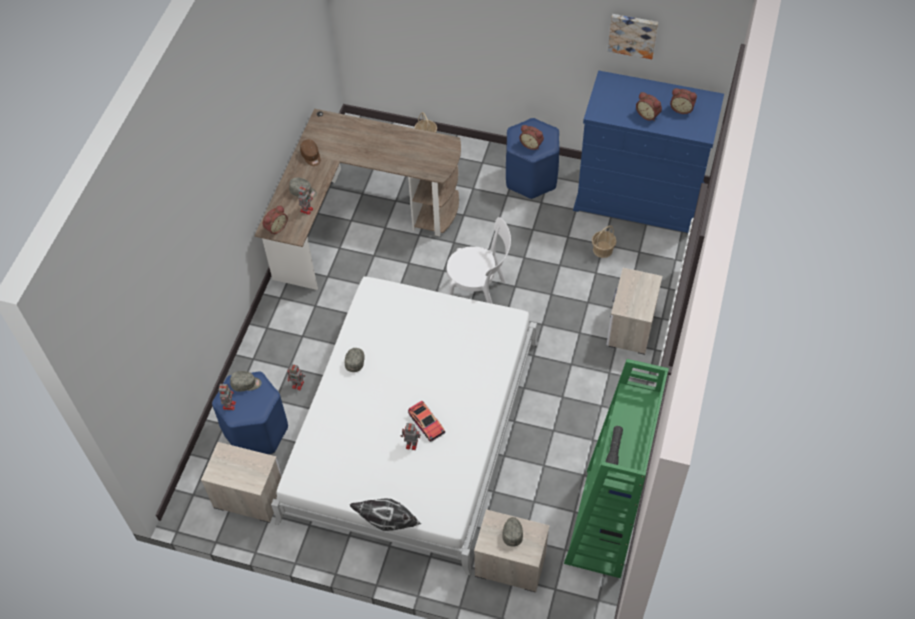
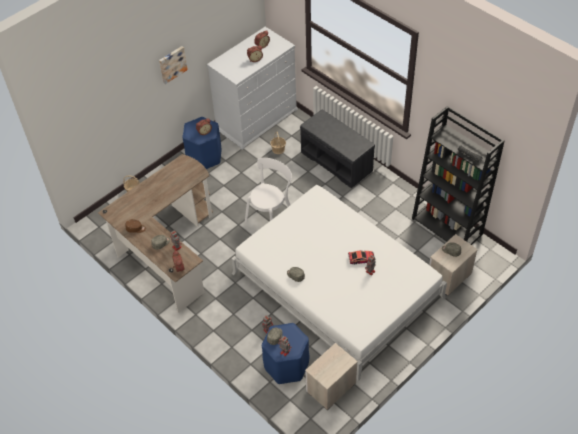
camera: 60 degrees left, 5 degrees down
pillow [350,499,421,531] -> none
green bookcase [564,359,669,578] -> black bookcase [412,106,505,245]
blue dresser [573,70,724,233] -> white dresser [207,27,298,150]
nightstand [606,268,662,355] -> grey bench [300,110,375,188]
picture [608,14,658,59] -> picture moved to [159,46,188,84]

